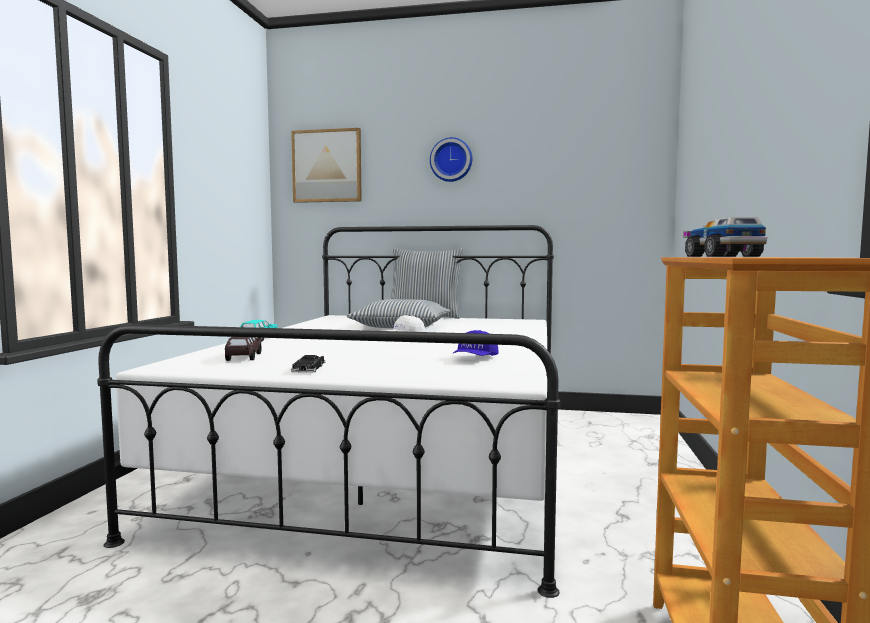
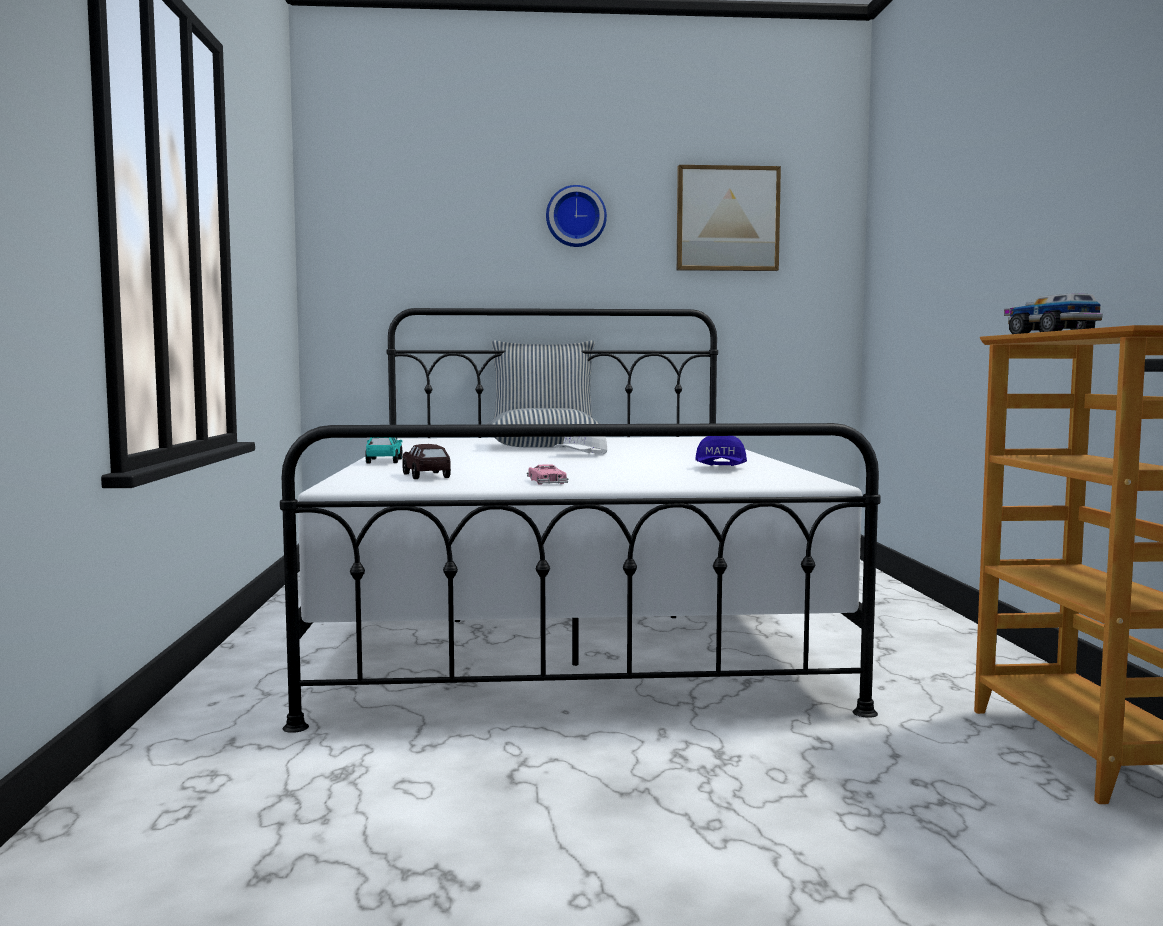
camera: 15 degrees left, 0 degrees up
picture [291,128,362,203] -> picture moved to [677,165,781,271]
black toy car [291,355,325,373] -> pink toy car [527,464,568,485]

